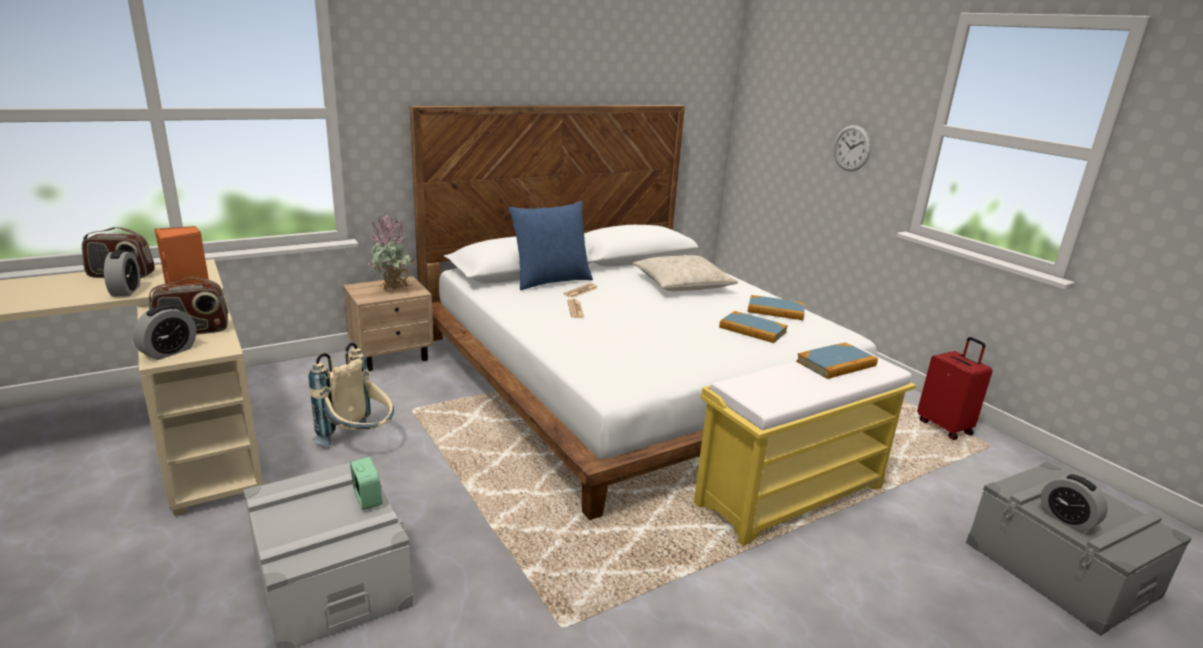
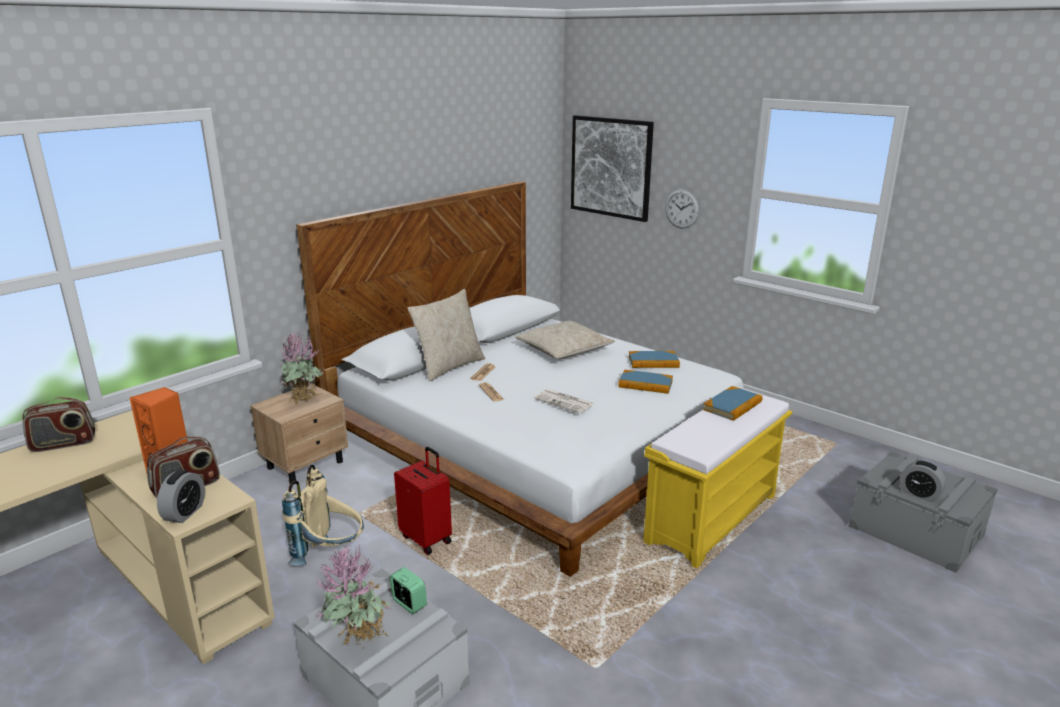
camera: 15 degrees left, 0 degrees up
alarm clock [104,250,140,297] -> none
blue pillow [509,201,593,290] -> beige pillow [408,289,485,382]
red suitcase [917,337,992,440] -> red suitcase moved to [394,447,452,555]
none -> potted plant [316,543,391,645]
none -> newspaper [534,389,593,413]
none -> picture [571,115,654,222]

